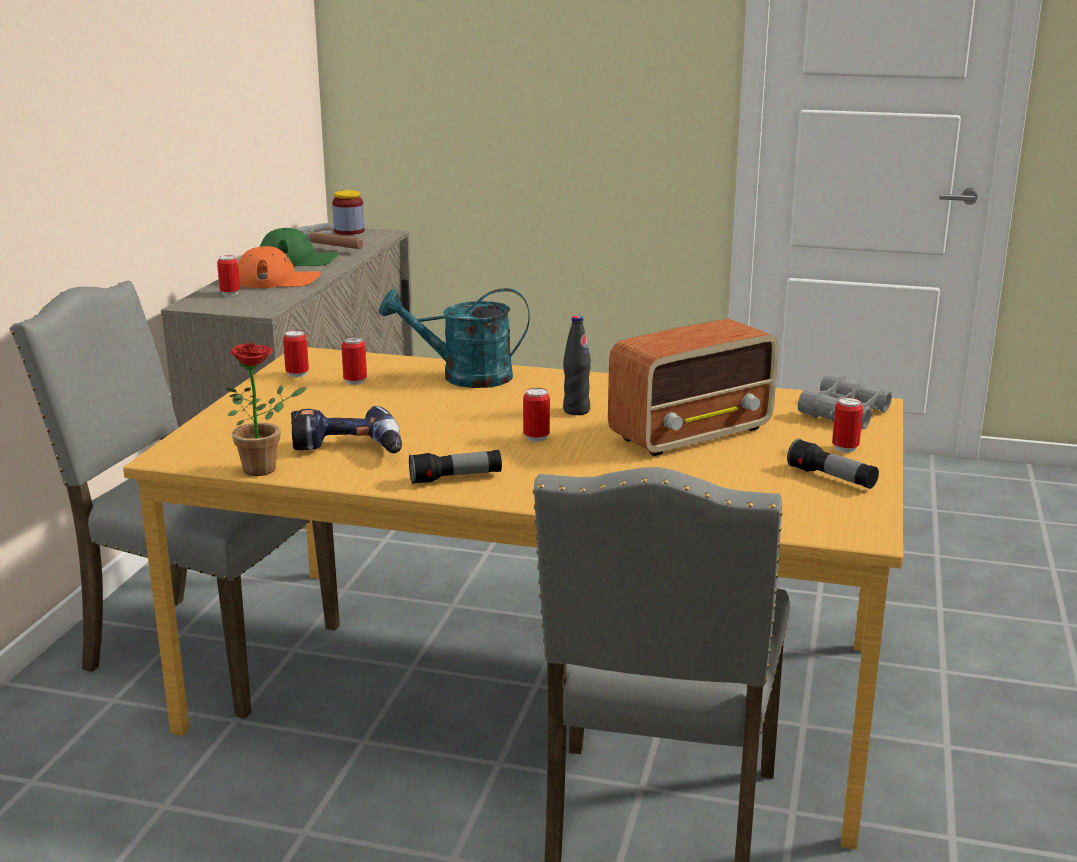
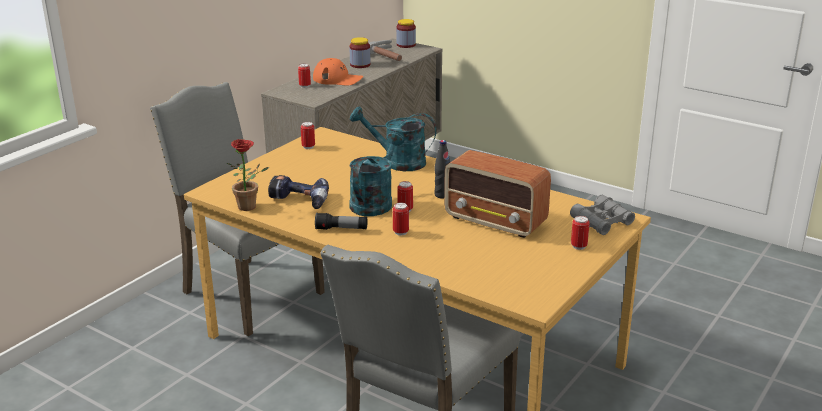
camera: 20 degrees right, 5 degrees up
green cap [260,228,339,267] -> jar [349,37,371,68]
can [342,337,367,385] -> can moved to [393,203,409,236]
radio [608,319,778,456] -> radio turned 45 degrees clockwise [444,150,551,238]
flashlight [787,439,879,489] -> none
none -> turquoise watering can [349,132,404,216]

